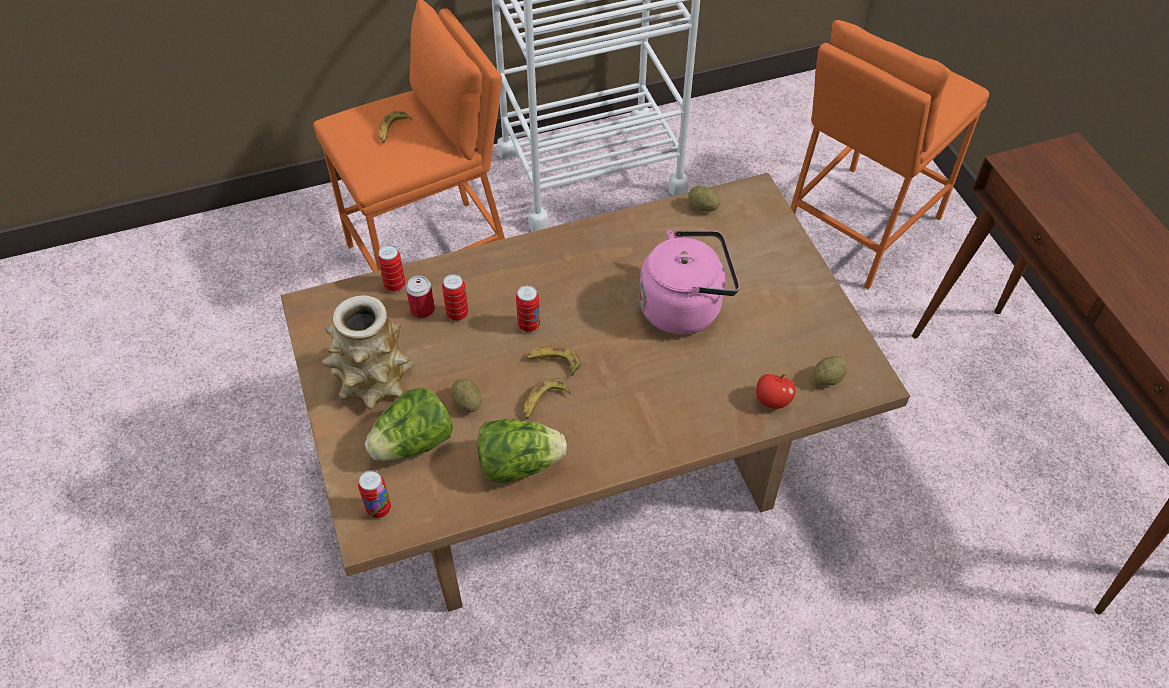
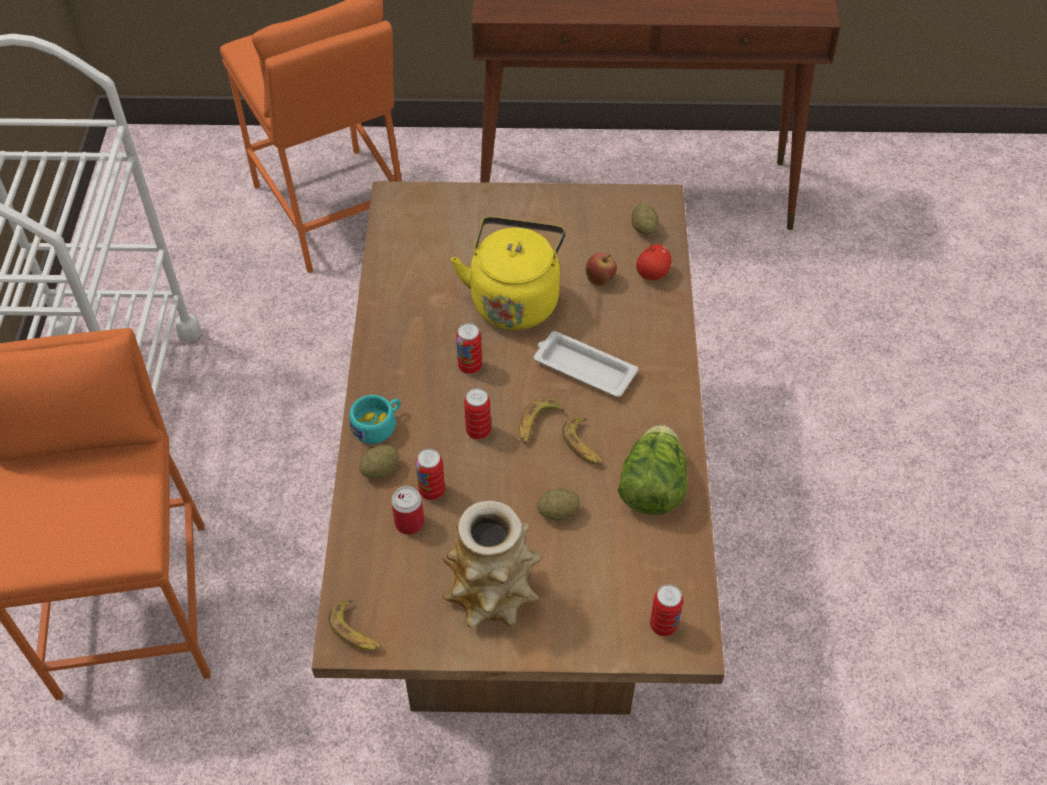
camera: 70 degrees left, 0 degrees up
lettuce [365,388,453,461] -> none
can [378,245,405,292] -> can moved to [456,323,482,374]
banana [379,111,412,143] -> banana moved to [329,600,382,651]
pink kettle [639,230,739,334] -> yellow kettle [451,217,565,330]
potato [688,185,720,212] -> potato moved to [359,445,399,478]
none -> turquoise cup [349,395,401,444]
none -> white tray [534,331,638,397]
none -> apple [586,252,617,286]

